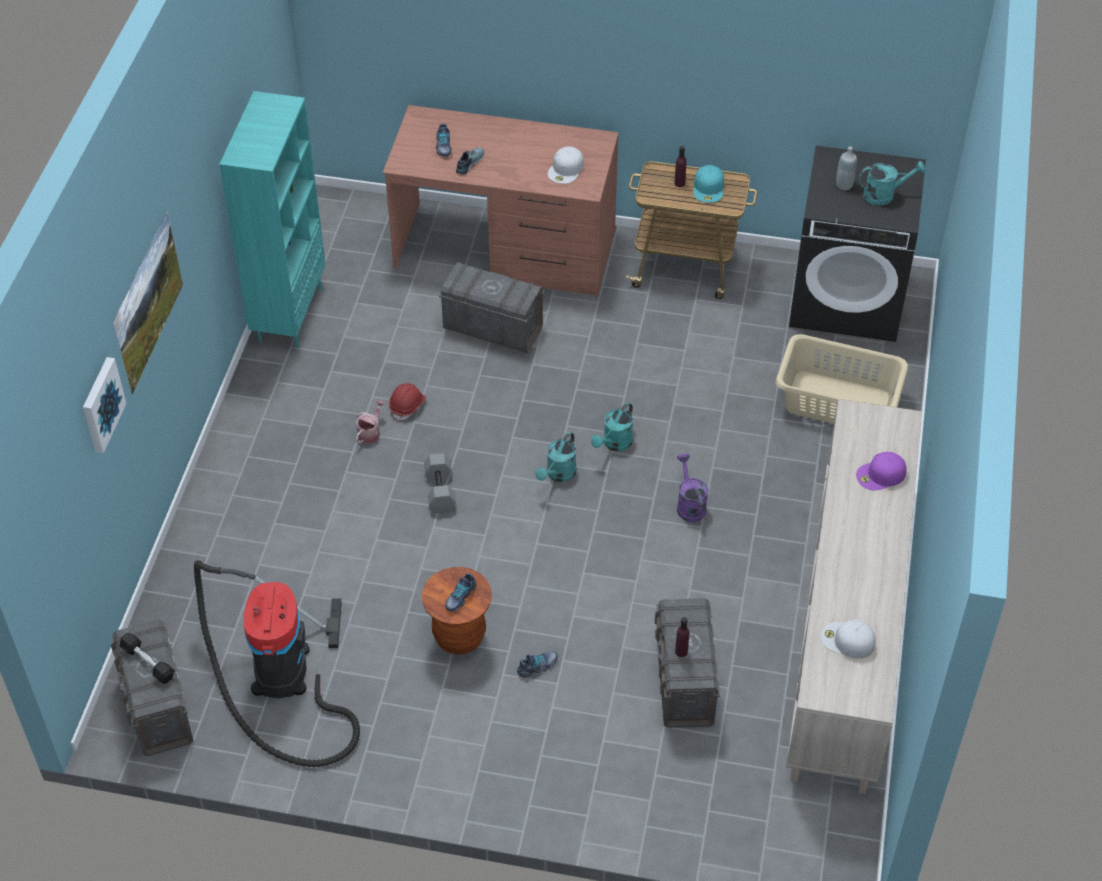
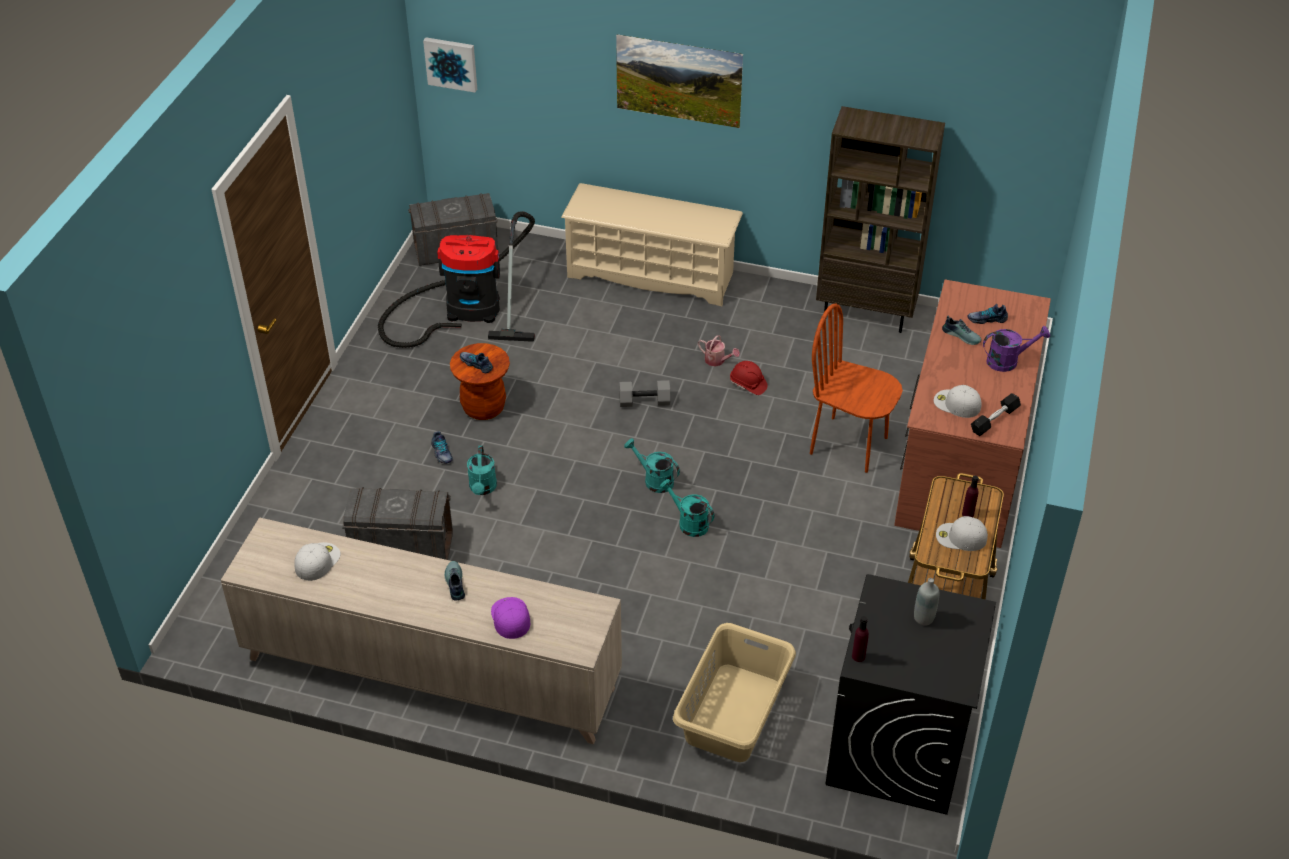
camera: 95 degrees right, 5 degrees down
picture [83,357,127,453] -> picture moved to [423,37,477,93]
black dumbbell [120,633,175,684] -> black dumbbell moved to [971,393,1021,436]
turquoise bookcase [219,91,326,348] -> brown bookcase [816,106,945,333]
grey storage box [439,263,545,353] -> brown chair [810,303,903,473]
purple bottle [675,617,689,657] -> purple bottle moved to [852,616,869,662]
purple watering can [677,454,708,522] -> purple watering can moved to [983,326,1050,372]
turquoise cap [693,165,724,203] -> white cap [936,516,988,551]
turquoise watering can [859,161,926,205] -> turquoise watering can moved to [467,445,497,495]
none -> shoe [444,561,465,600]
none -> beige shoe rack [561,183,743,306]

